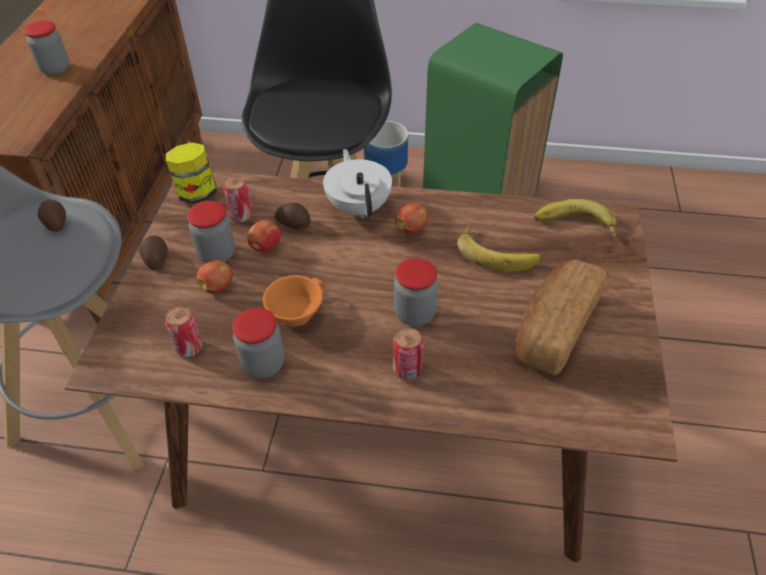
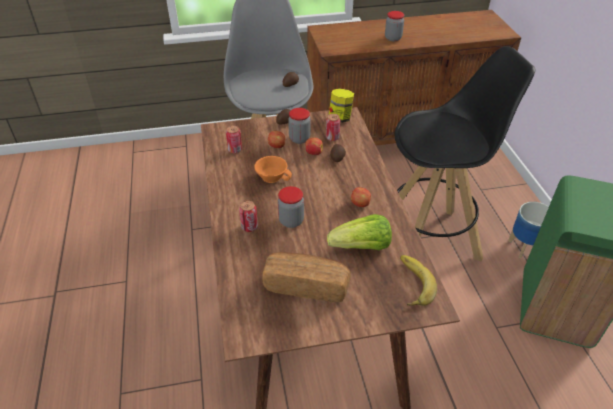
camera: 70 degrees right, 5 degrees down
jar [232,308,284,379] -> none
white teapot [323,149,392,218] -> none
banana [457,223,541,271] -> lettuce [327,214,392,250]

